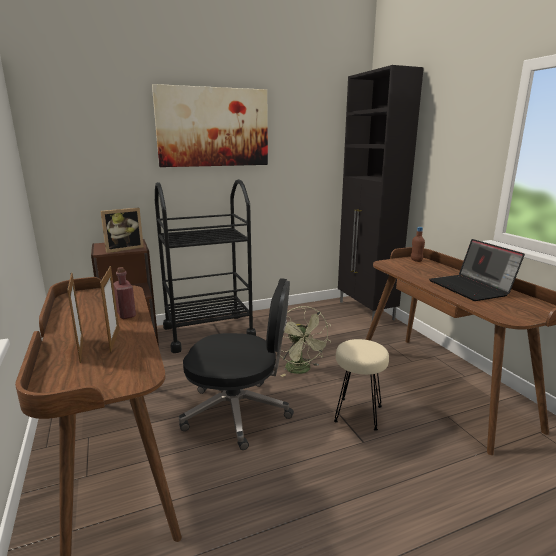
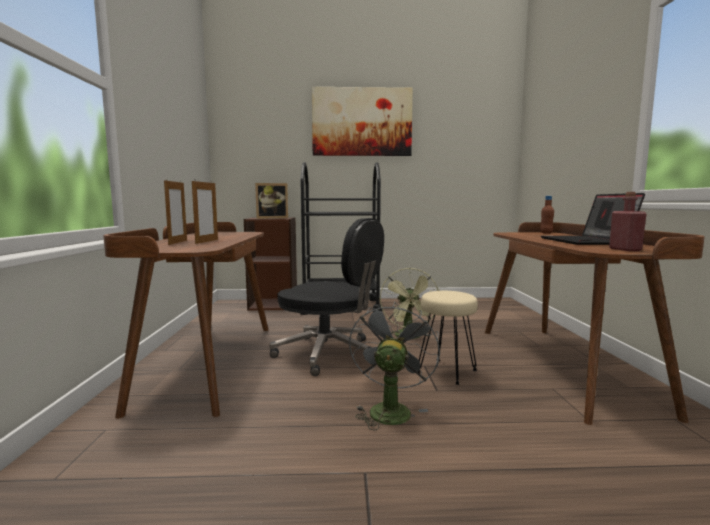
camera: 20 degrees right, 10 degrees down
red bottle [113,267,136,319] -> red bottle moved to [609,192,647,251]
black cabinet [338,65,424,321] -> none
none -> grey fan [349,301,440,431]

